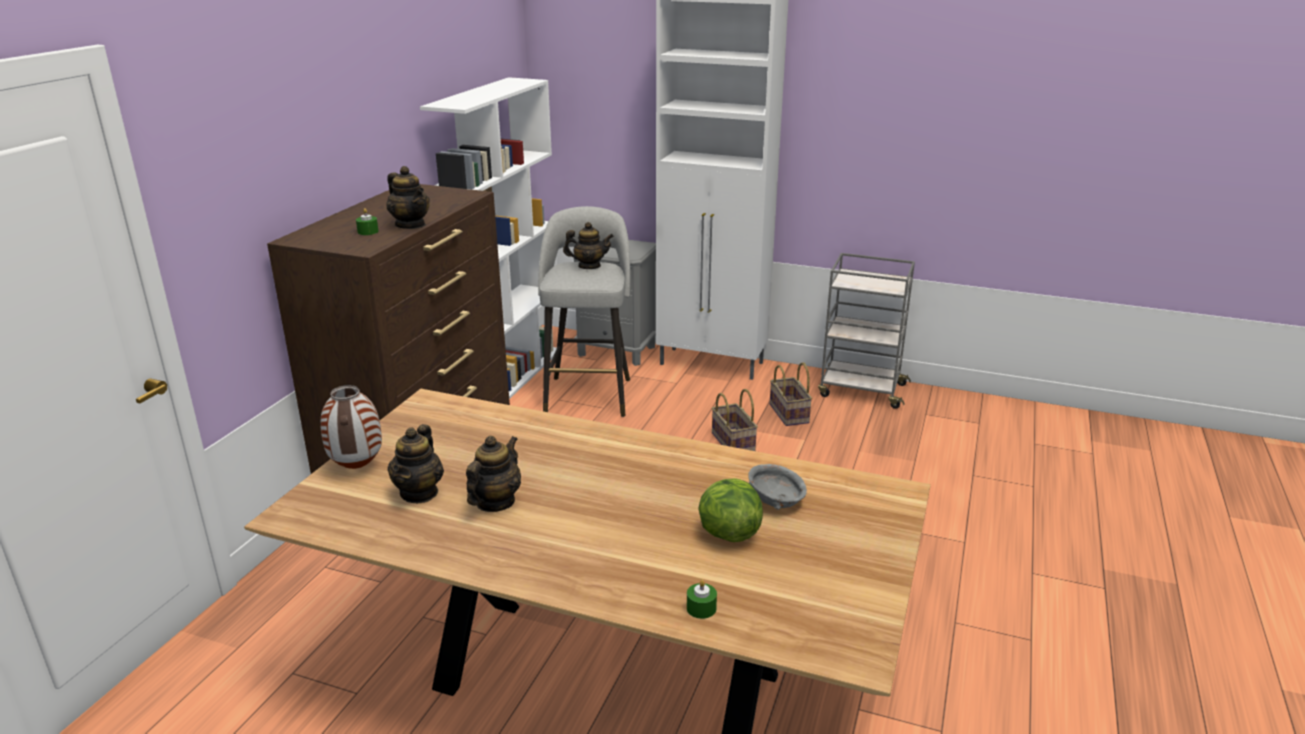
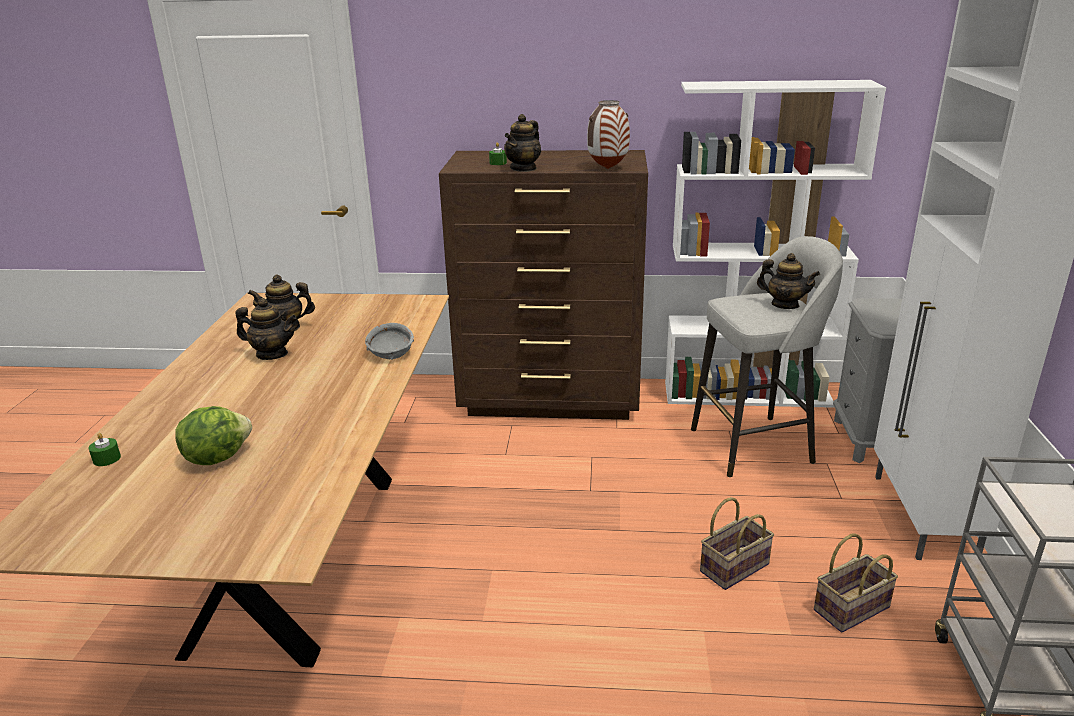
camera: 75 degrees right, 0 degrees up
vase [320,385,382,469] -> vase moved to [587,100,630,169]
teapot [563,222,614,269] -> teapot turned 45 degrees counterclockwise [757,253,820,309]
grey bowl [748,464,807,510] -> grey bowl moved to [365,323,414,360]

